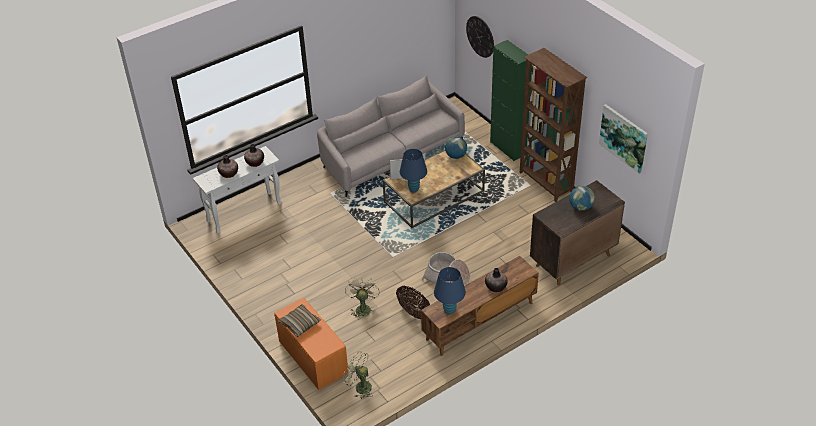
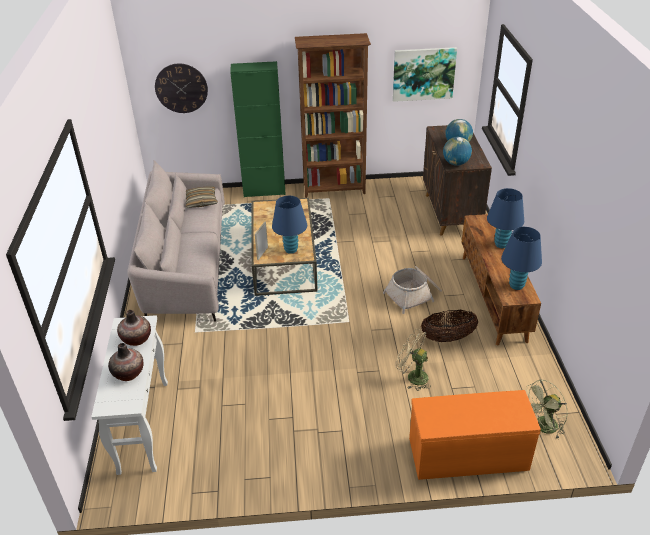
camera: 60 degrees left, 5 degrees down
pillow [278,304,321,337] -> pillow moved to [185,186,218,208]
globe [445,136,467,159] -> globe moved to [443,137,472,166]
vase [485,268,508,292] -> blue table lamp [487,188,524,248]

